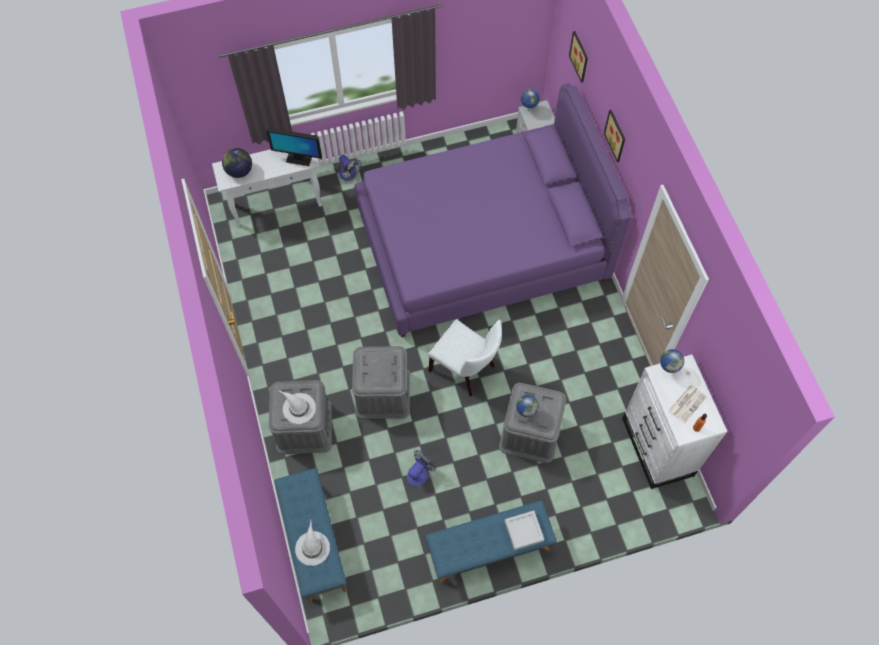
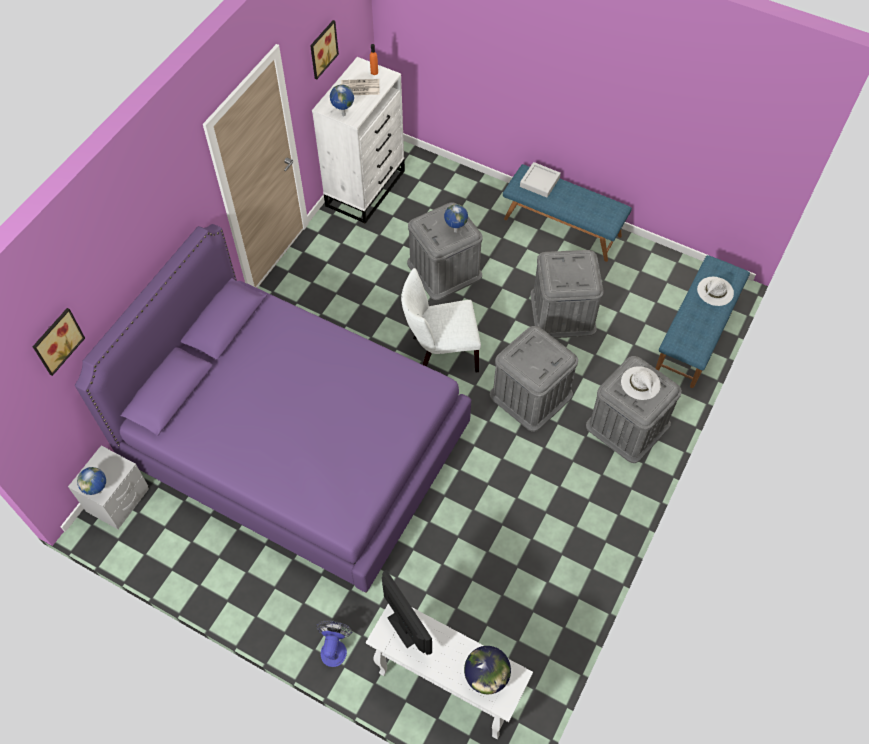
camera: 135 degrees left, 5 degrees down
fan [407,450,436,486] -> grey storage box [530,250,604,338]
white chair [428,319,502,396] -> white chair turned 90 degrees counterclockwise [401,268,481,372]
picture [604,110,625,162] -> picture moved to [310,20,339,79]

